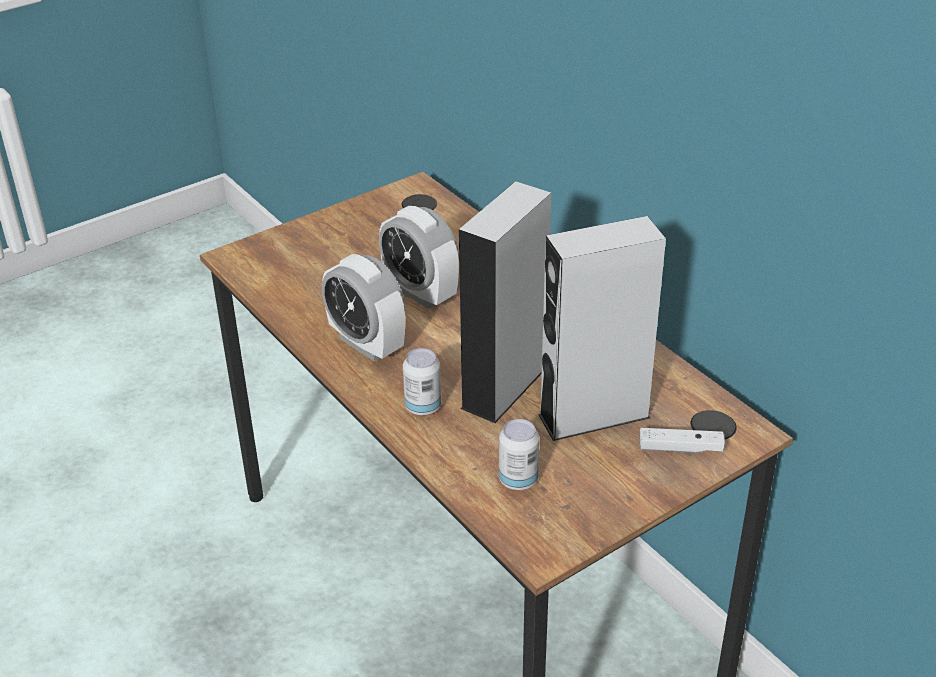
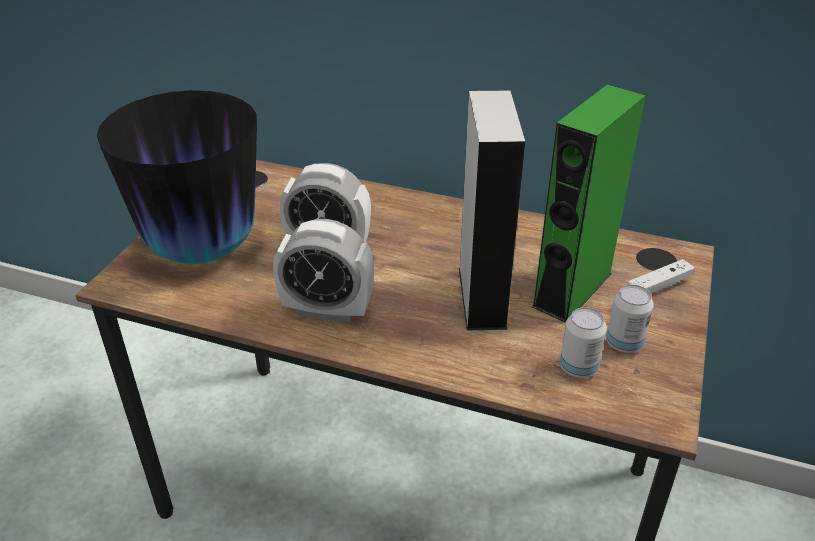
camera: 35 degrees left, 0 degrees up
can [403,348,441,416] -> can moved to [606,284,654,353]
grey speaker [538,216,666,441] -> green speaker [532,84,646,323]
none -> vase [97,90,257,264]

